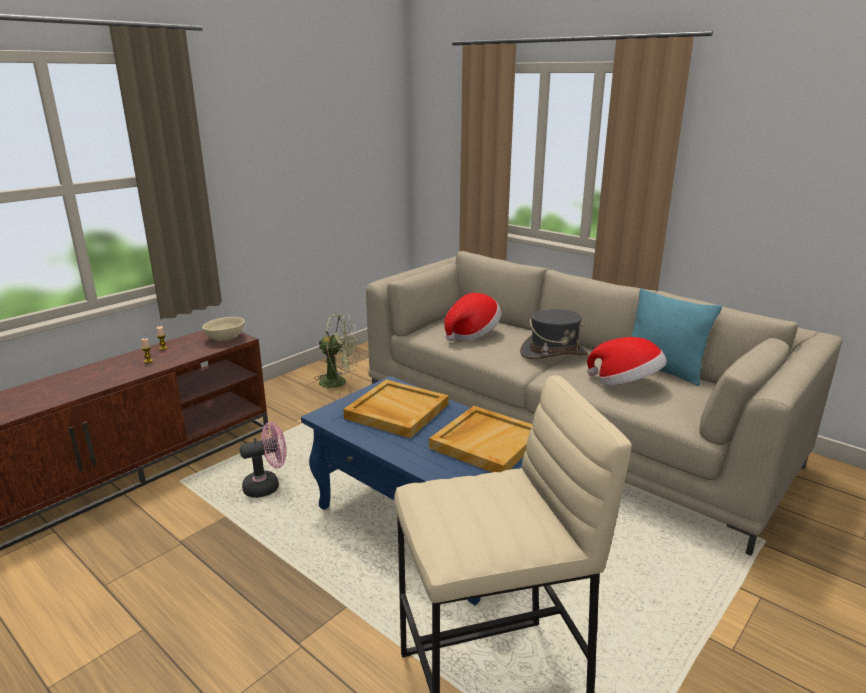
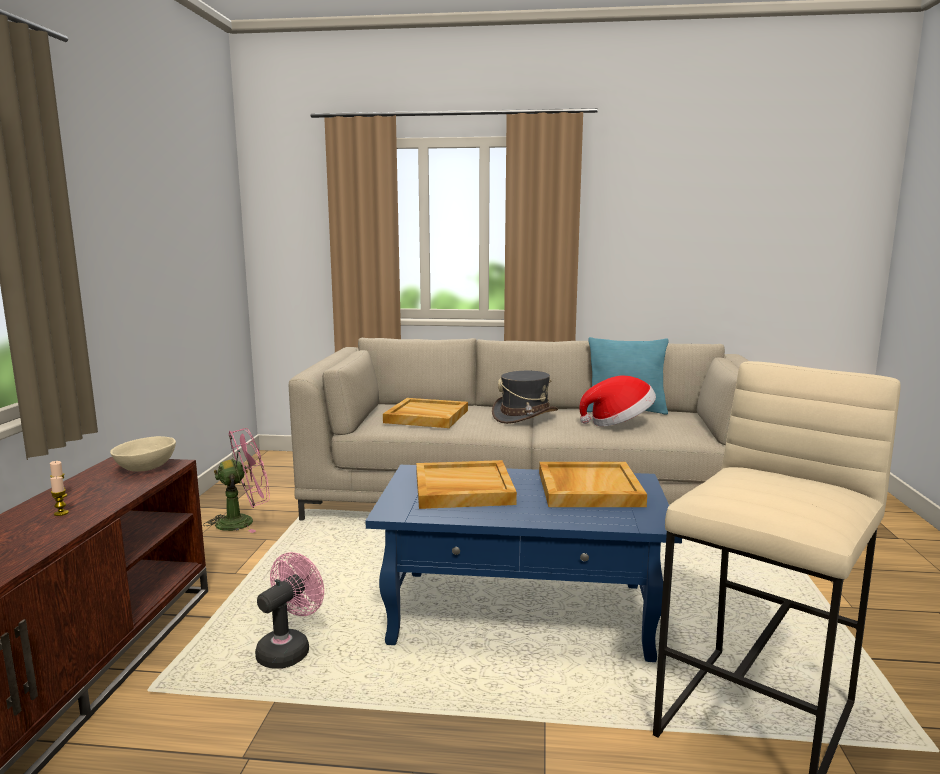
camera: 35 degrees left, 10 degrees down
green fan [314,314,359,393] -> pink fan [203,428,270,533]
hat [444,293,501,341] -> beige tray [383,398,468,428]

